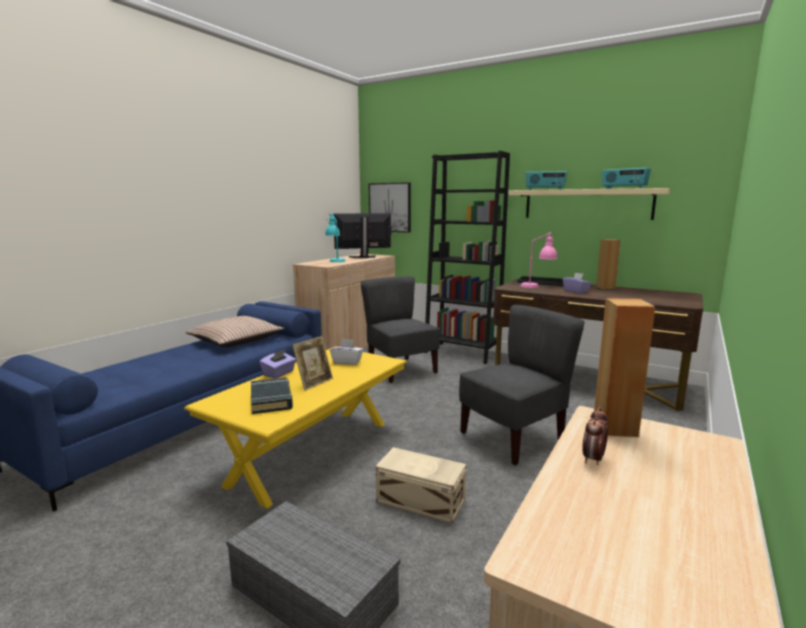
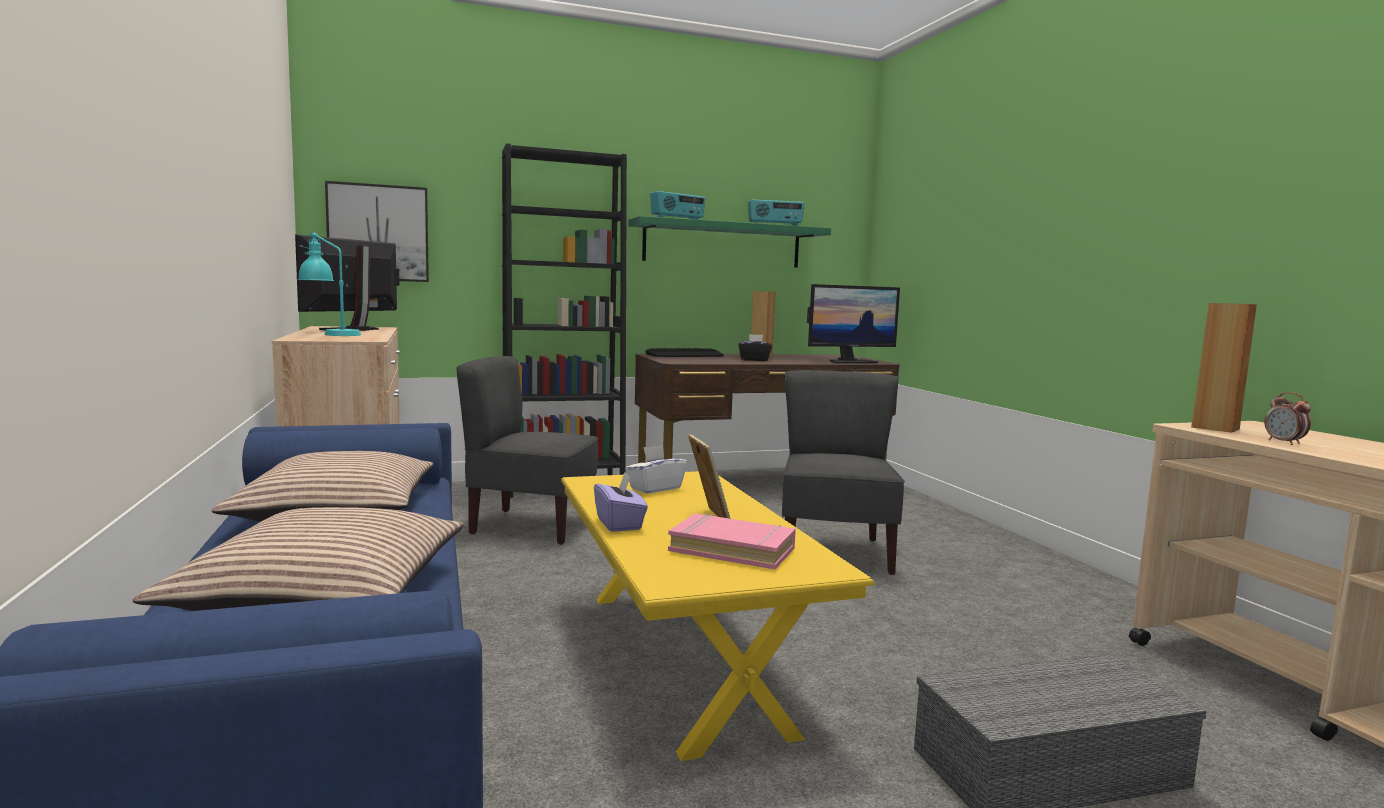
camera: 50 degrees left, 5 degrees down
black book [251,378,293,414] -> pink book [668,513,796,569]
beige storage box [376,447,466,524] -> none
beige shelf [508,188,670,220] -> green shelf [628,216,831,268]
pink table lamp [520,232,557,288] -> none
purple tissue box [563,272,591,293] -> black tissue box [738,334,772,361]
none -> pillow [133,507,463,611]
none -> monitor [807,284,900,363]

